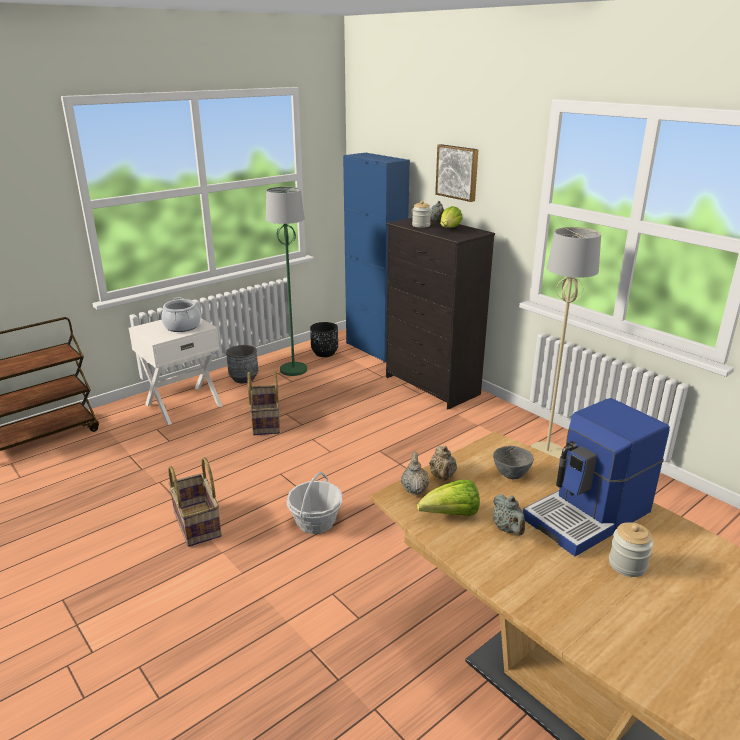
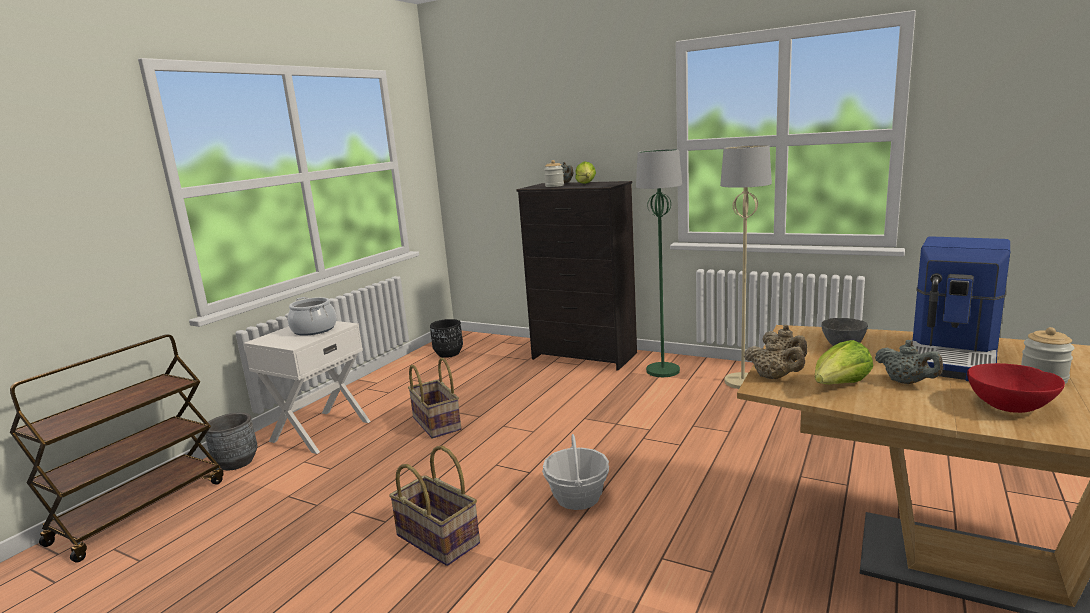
camera: 20 degrees left, 10 degrees down
grey planter [226,345,258,383] -> grey planter moved to [205,412,258,470]
green floor lamp [266,187,307,376] -> green floor lamp moved to [636,149,682,377]
blue cabinet [343,153,410,362] -> none
beige teapot [401,451,430,495] -> beige teapot turned 150 degrees clockwise [744,337,805,379]
picture [435,144,478,202] -> none
none -> red bowl [967,363,1065,413]

